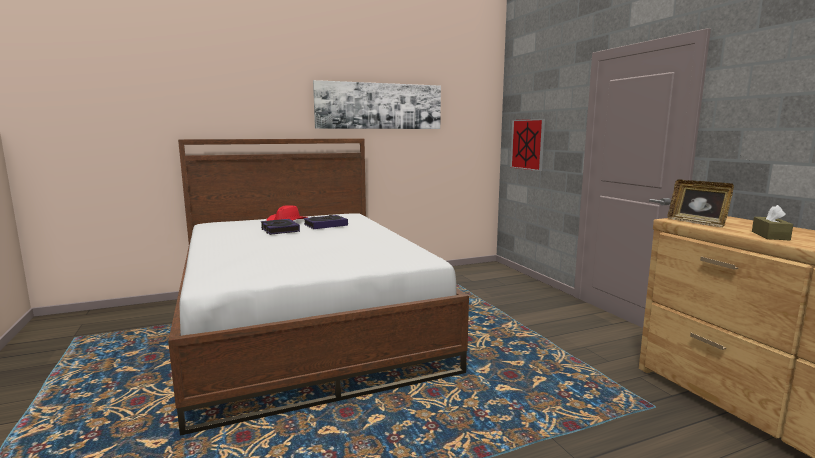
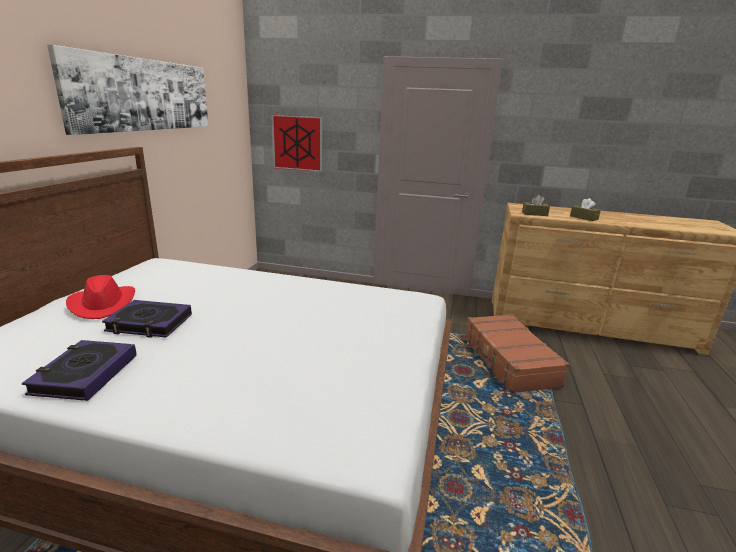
camera: 55 degrees left, 10 degrees up
book [304,215,348,229] -> book moved to [22,340,137,401]
picture frame [667,179,734,228] -> brown tissue box [522,195,550,216]
none -> brown suitcase [465,314,569,393]

